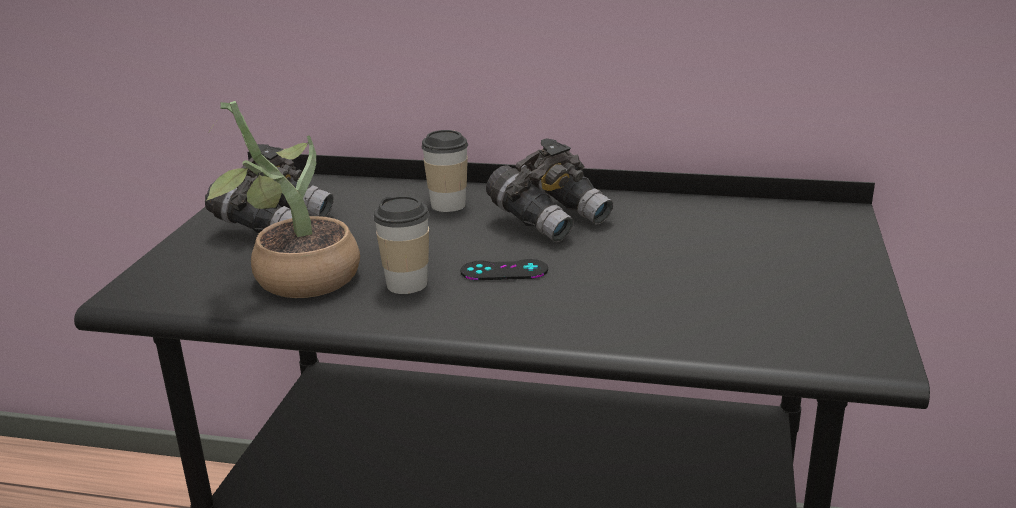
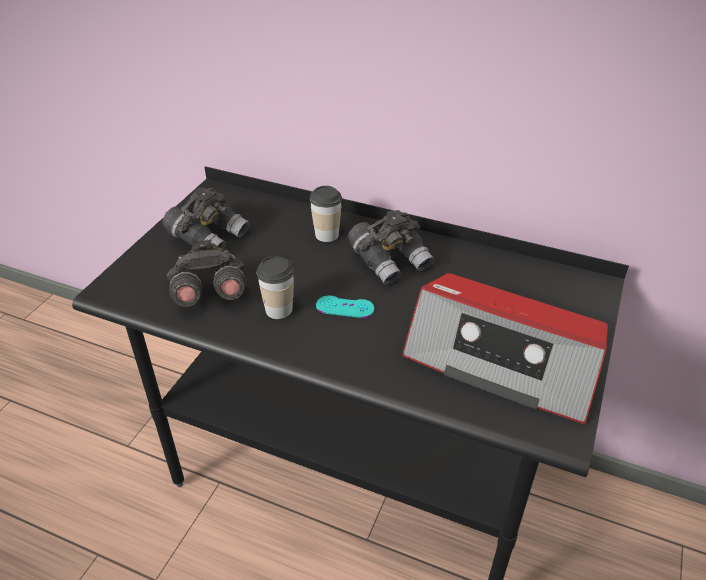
camera: 10 degrees right, 15 degrees up
potted plant [204,101,360,298] -> grey binoculars [167,240,246,307]
black game controller [460,259,548,280] -> turquoise game controller [316,296,374,318]
none -> radio [402,273,608,424]

